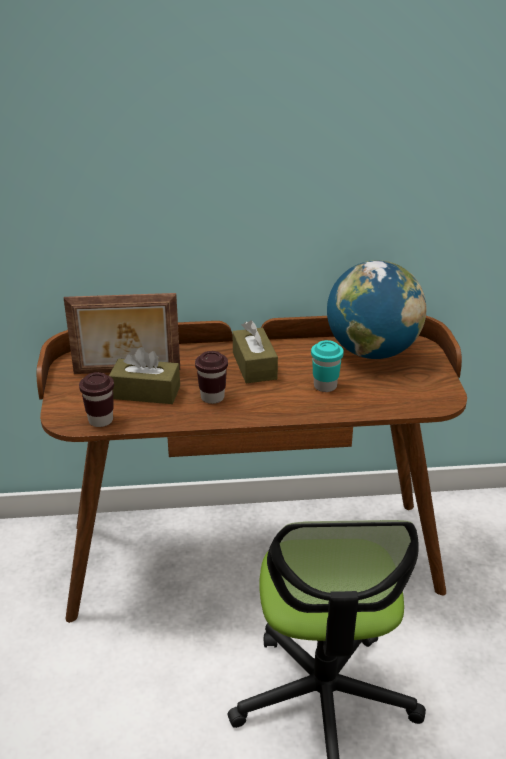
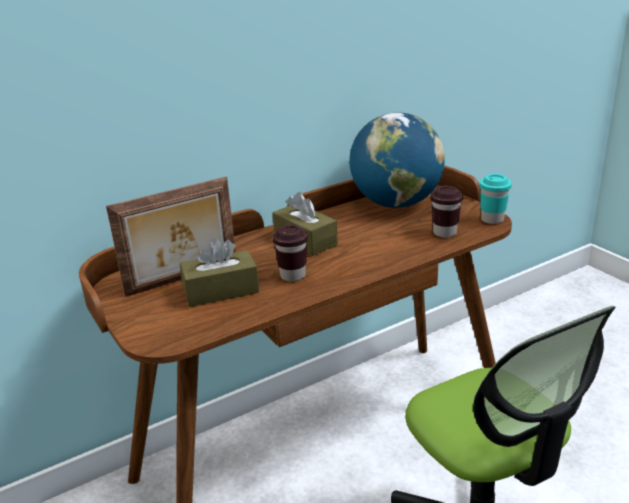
camera: 25 degrees left, 5 degrees down
brown cup [79,372,114,427] -> brown cup moved to [430,186,463,238]
turquoise cup [311,340,344,392] -> turquoise cup moved to [479,174,512,224]

